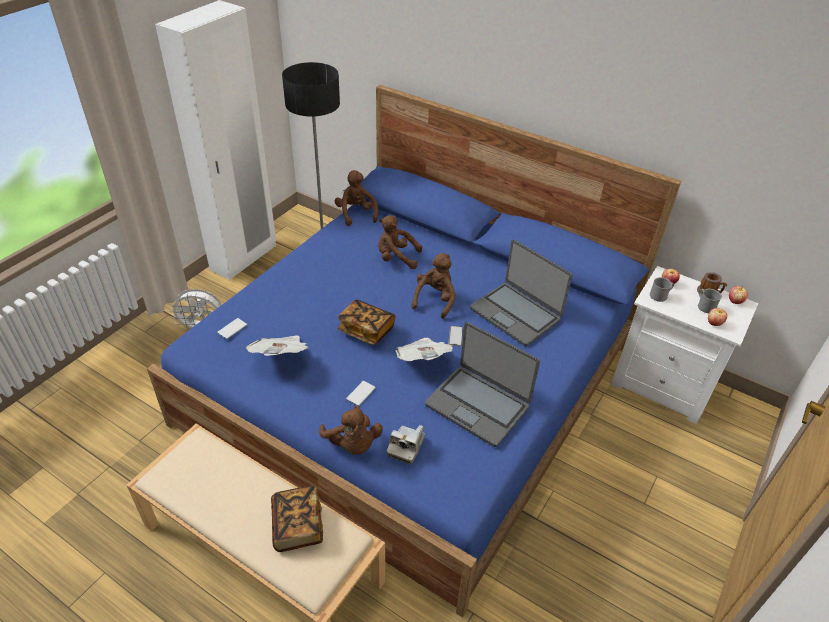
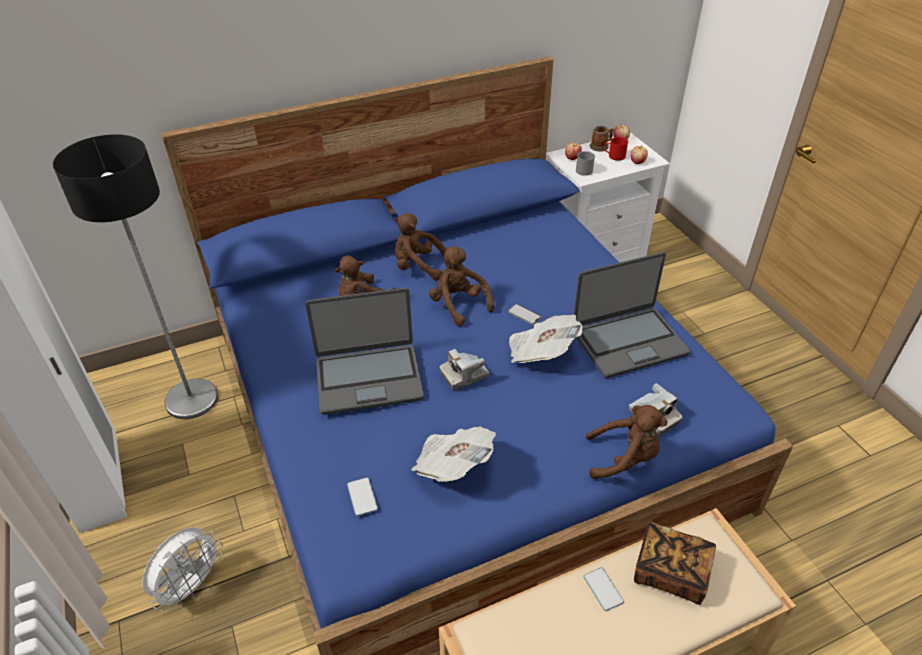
camera: 55 degrees left, 0 degrees up
brown plush toy [335,170,378,226] -> brown plush toy moved to [395,213,447,280]
book [337,300,395,345] -> camera [440,349,489,390]
phone [346,381,376,406] -> phone moved to [584,567,624,611]
laptop [470,239,573,346] -> laptop moved to [305,288,424,415]
grey mug [698,289,722,313] -> red mug [603,137,628,161]

